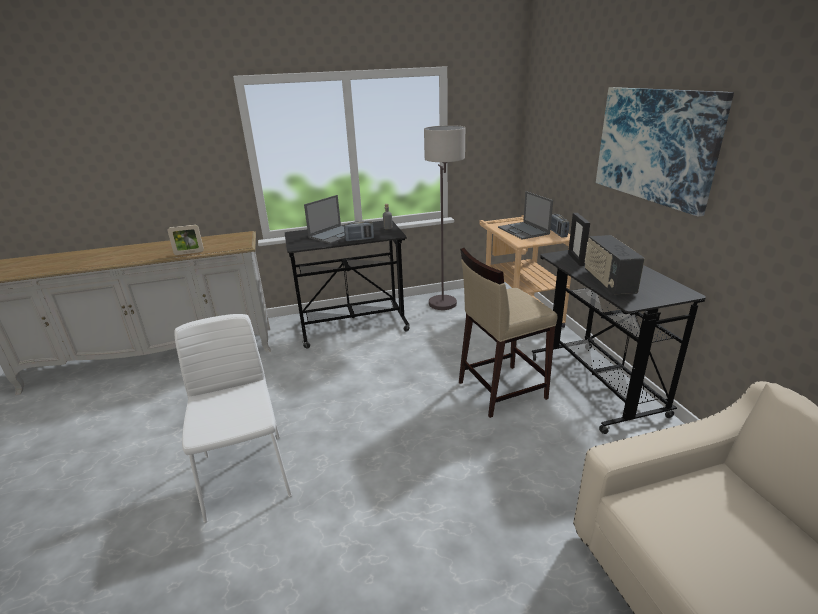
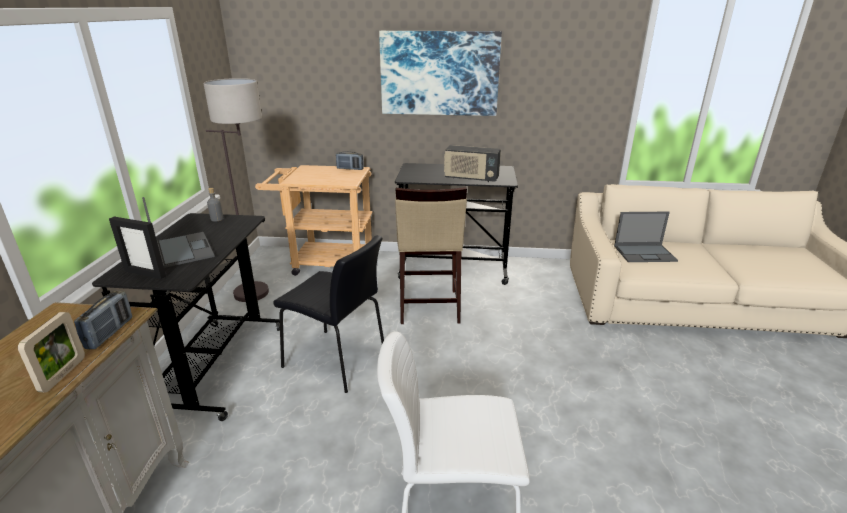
camera: 70 degrees left, 0 degrees up
radio [344,221,374,241] -> radio moved to [74,291,132,349]
laptop [498,191,553,240] -> laptop moved to [614,212,678,262]
picture frame [568,213,590,266] -> picture frame moved to [109,217,166,279]
none -> black chair [273,235,384,393]

